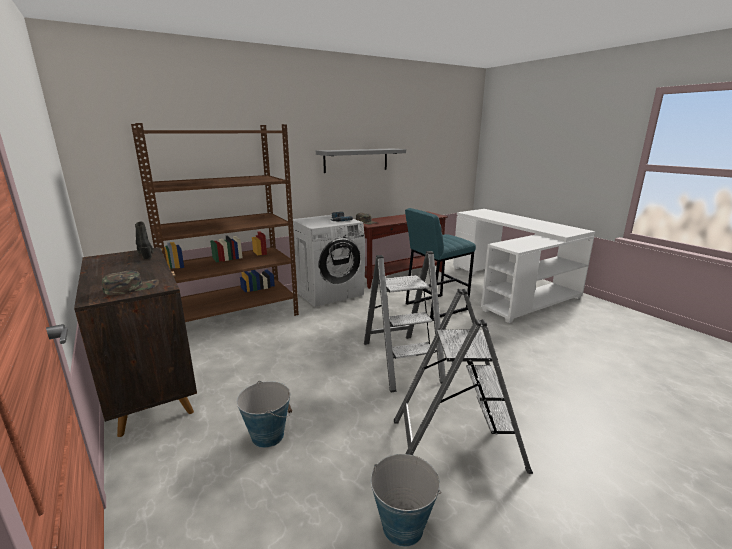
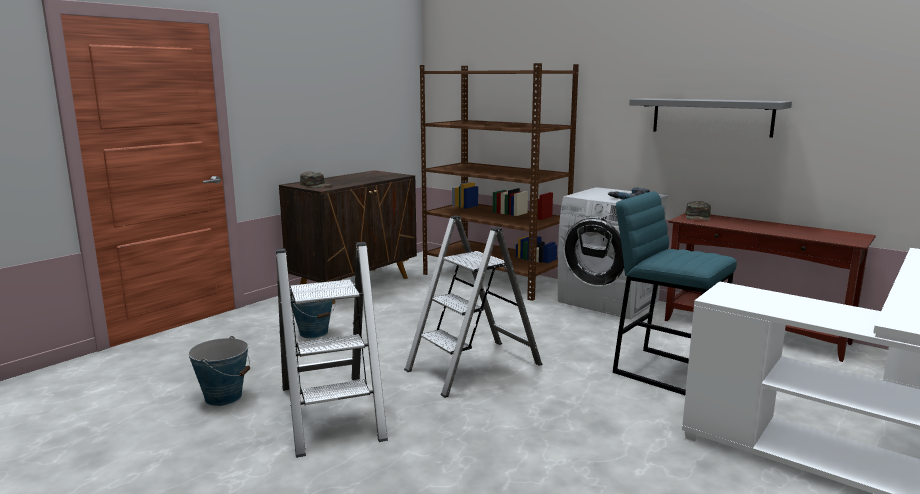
camera: 70 degrees right, 5 degrees down
black boot [135,221,154,260] -> none

